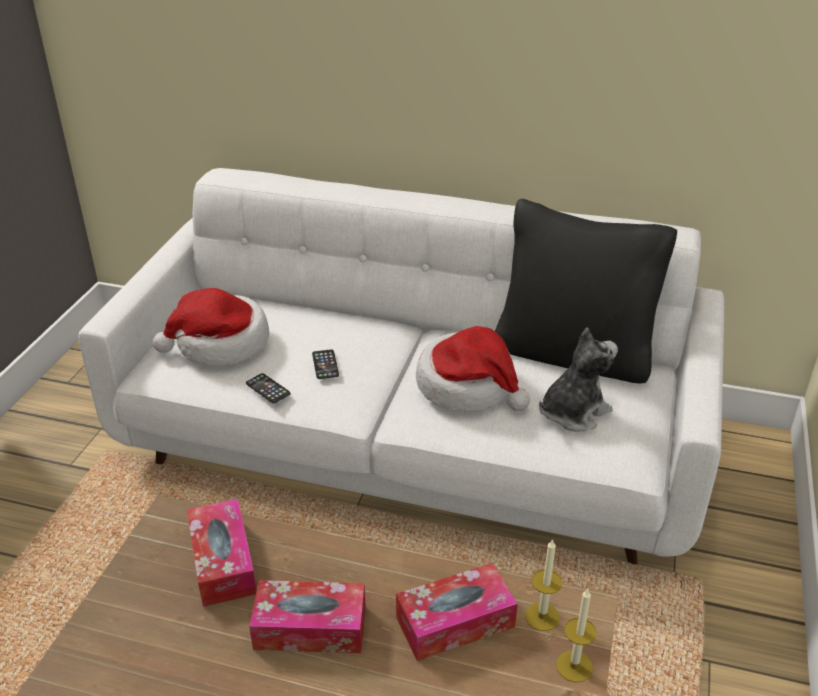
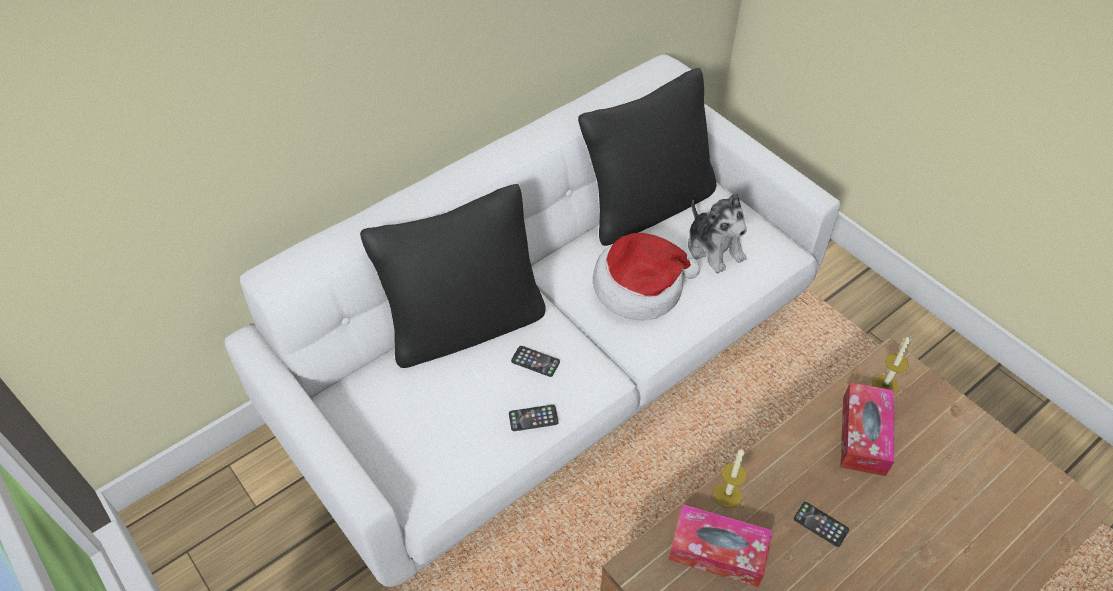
camera: 55 degrees left, 15 degrees up
hat [153,288,269,366] -> none
tissue box [249,580,366,653] -> phone [794,502,849,547]
plush toy [539,328,618,432] -> plush toy turned 150 degrees clockwise [688,193,747,273]
candle [556,589,597,682] -> candle moved to [714,448,747,508]
none -> black pillow [360,184,546,368]

